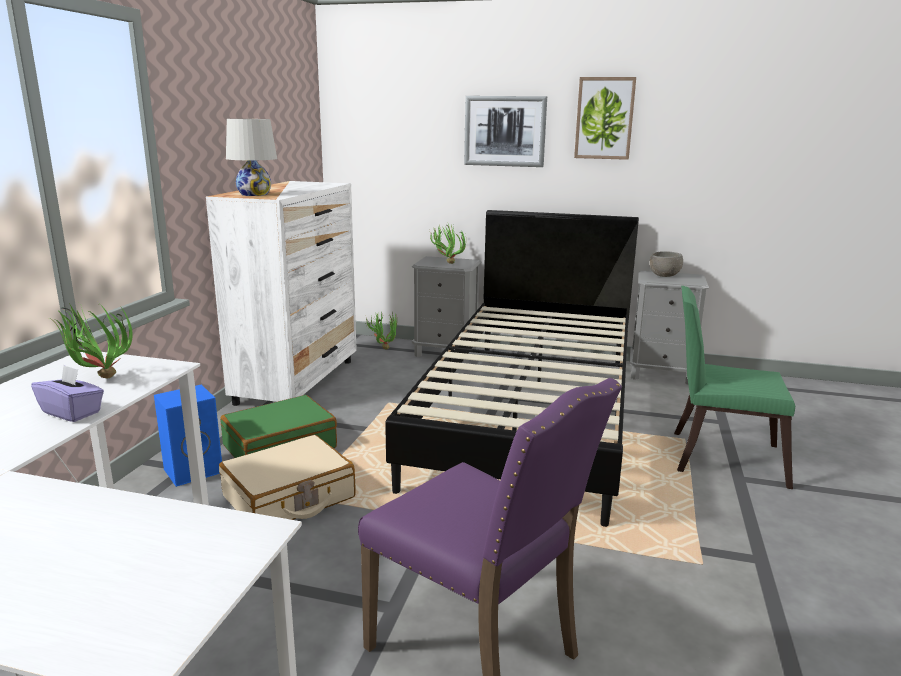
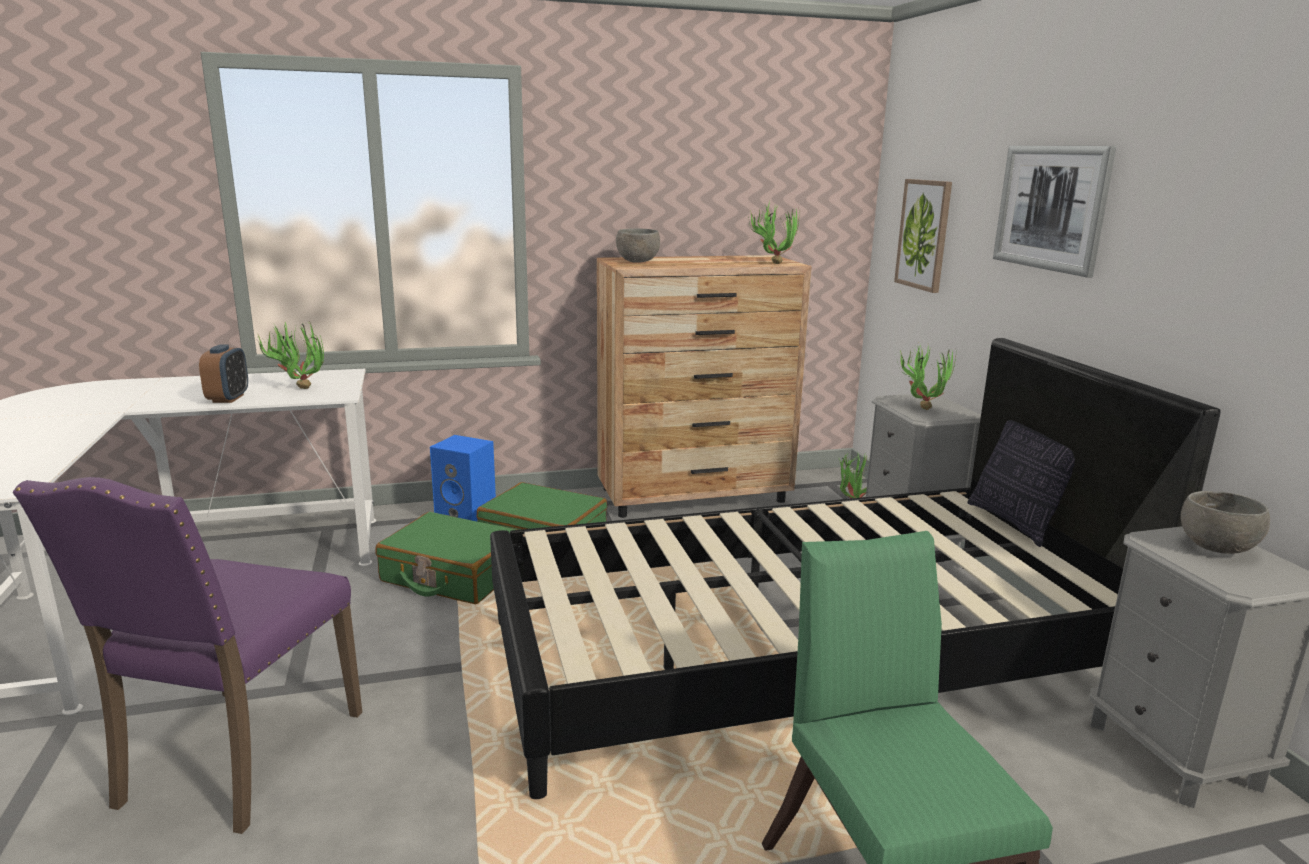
camera: 60 degrees right, 0 degrees up
purple tissue box [31,365,104,422] -> alarm clock [199,344,248,403]
white dresser [206,181,357,406] -> brown dresser [597,255,812,518]
beige suitcase [219,435,356,520] -> green suitcase [375,512,518,604]
white table lamp [226,119,277,196] -> grey bowl [616,228,660,263]
picture [574,77,636,160] -> picture moved to [894,179,952,293]
none -> potted plant [748,201,799,264]
none -> pillow [968,420,1075,547]

